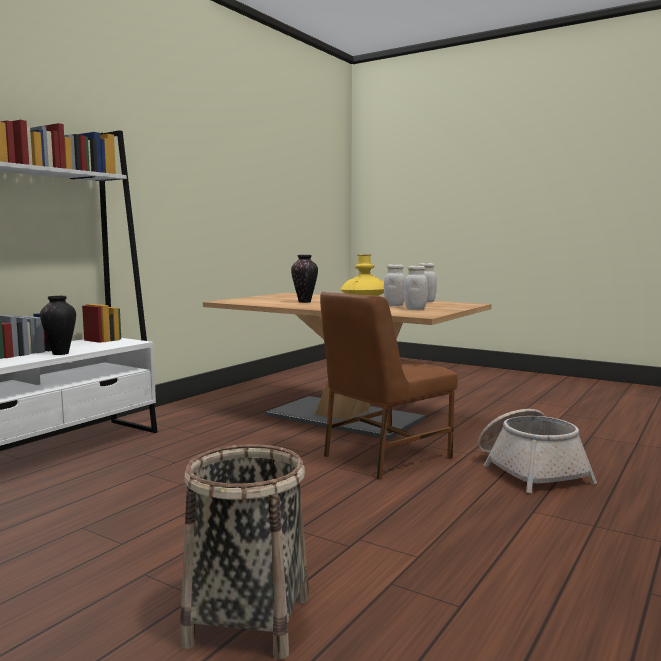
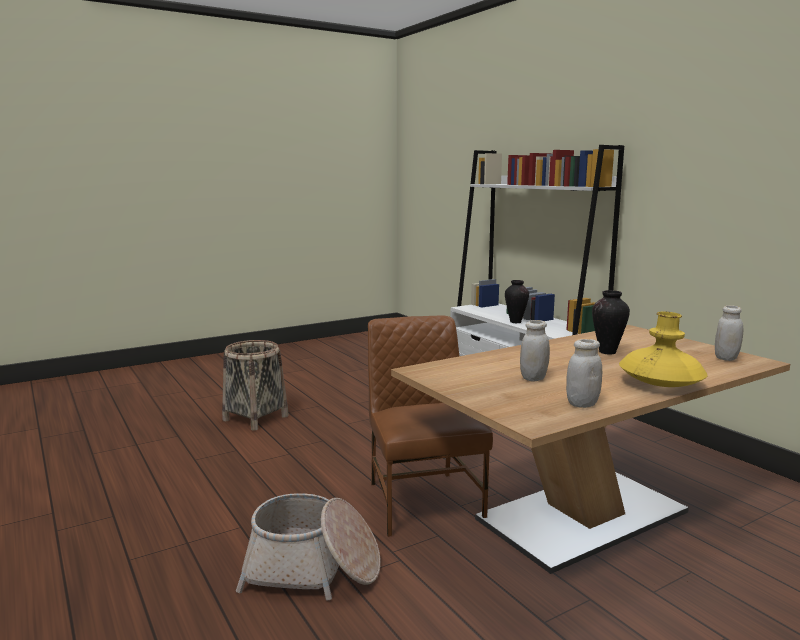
camera: 115 degrees right, 5 degrees up
white jar [404,265,428,310] -> white jar moved to [715,305,743,361]

